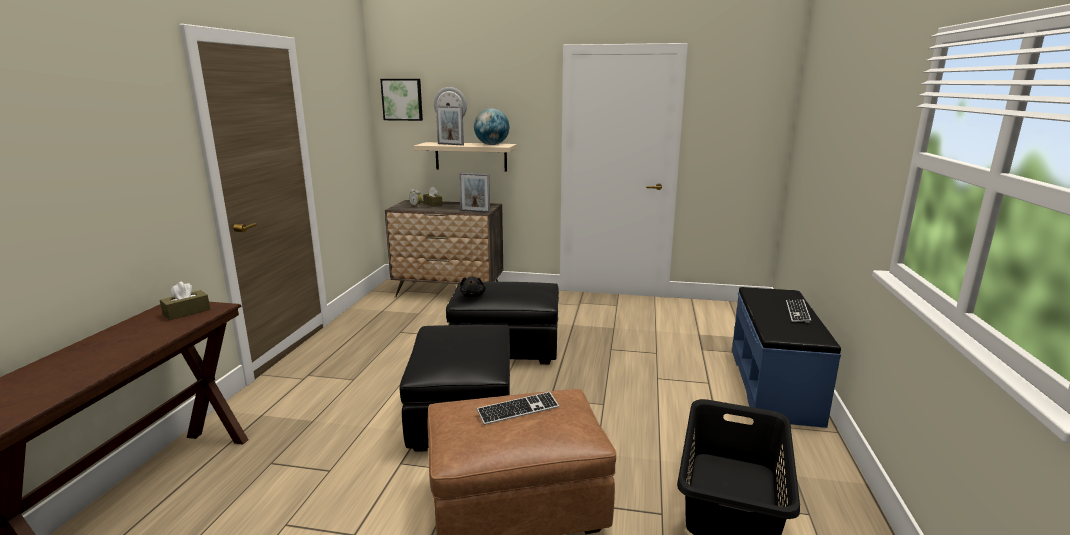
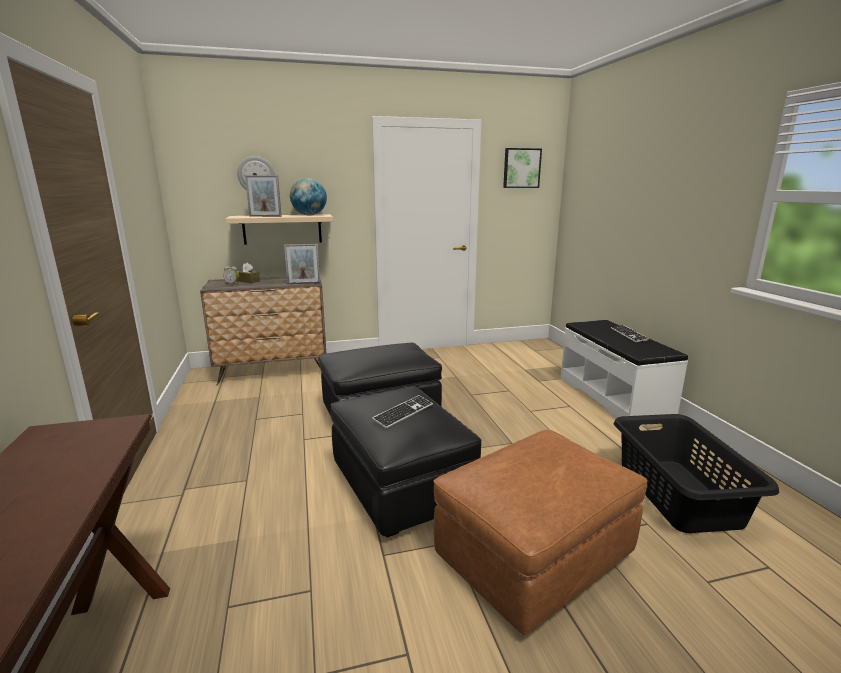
camera: 25 degrees left, 0 degrees up
brown tissue box [160,282,210,320] -> none
picture [380,79,423,121] -> picture moved to [503,148,542,188]
black plush toy [460,277,486,297] -> none
keyboard [477,392,559,425] -> keyboard moved to [372,395,433,429]
blue bench [732,287,841,428] -> white bench [561,320,688,426]

